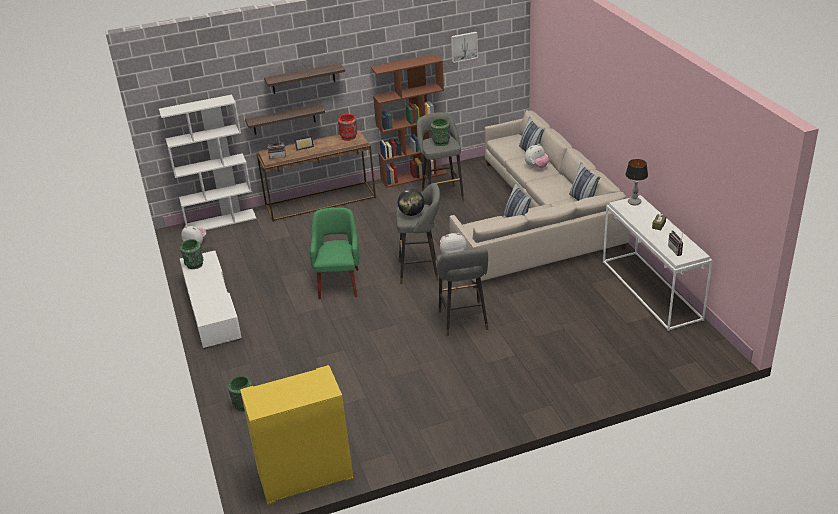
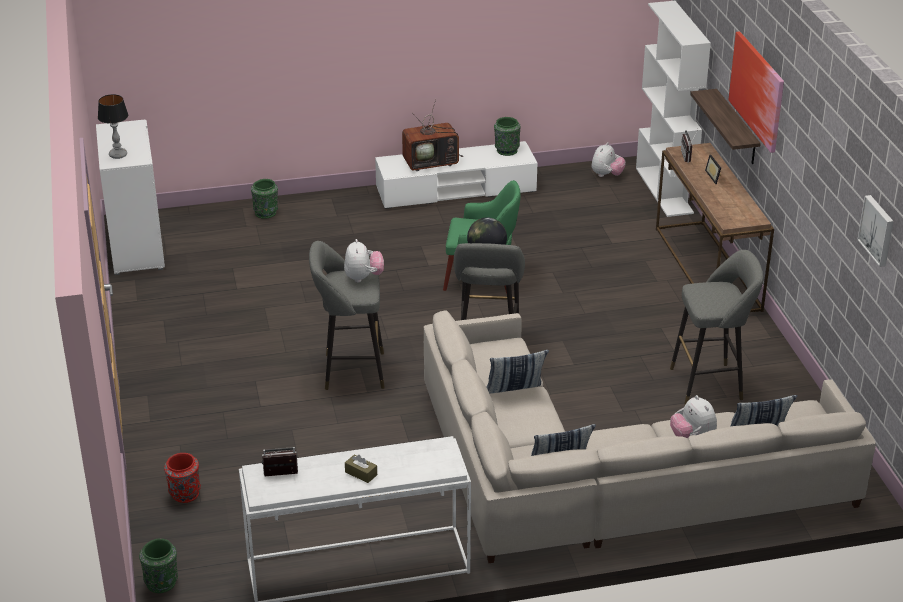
camera: 95 degrees right, 0 degrees up
yellow cabinet [240,365,354,505] -> white cabinet [96,120,165,275]
shelf [264,63,345,94] -> picture [728,31,784,153]
red vase [338,114,357,141] -> red vase moved to [164,453,201,503]
brown bookcase [371,54,448,188] -> none
green vase [431,118,450,146] -> green vase moved to [139,539,178,593]
table lamp [625,159,648,205] -> table lamp moved to [98,94,128,159]
none -> television [402,99,464,171]

